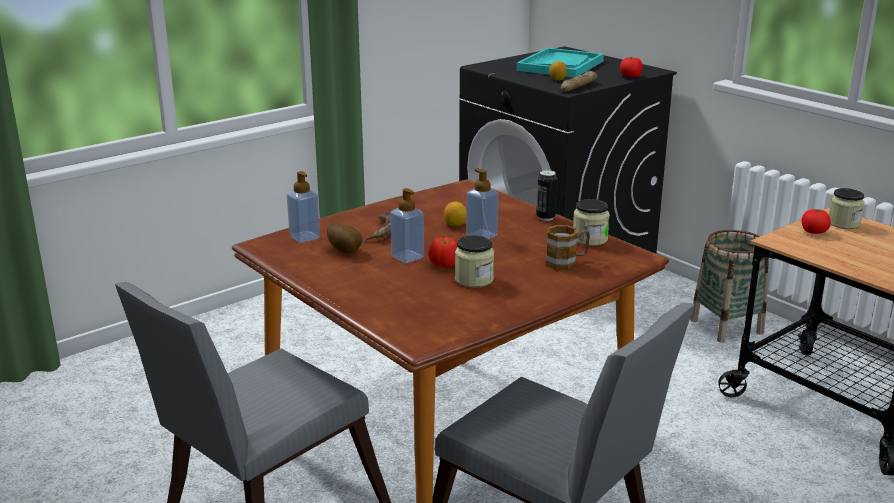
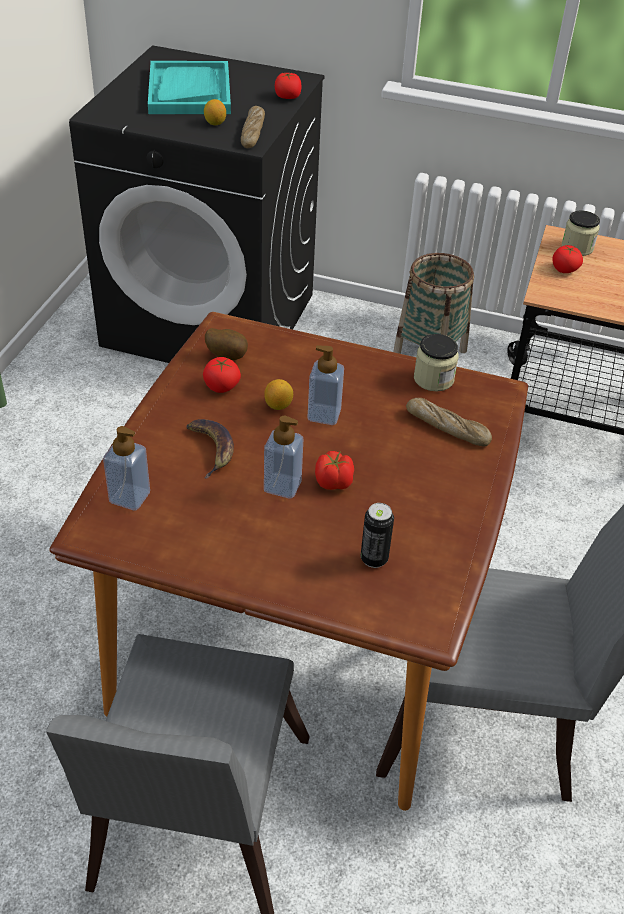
camera: 35 degrees left, 20 degrees up
potato [327,222,362,253] -> potato moved to [205,328,248,361]
jar [455,235,494,288] -> none
can [536,170,557,221] -> can moved to [361,503,394,568]
mug [546,225,590,270] -> bread [406,398,492,446]
none -> tomato [203,357,241,393]

